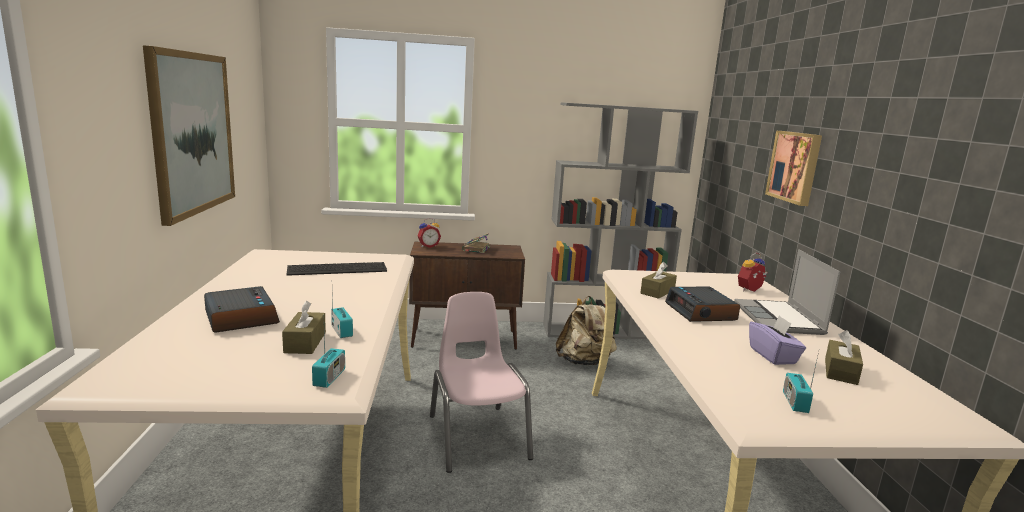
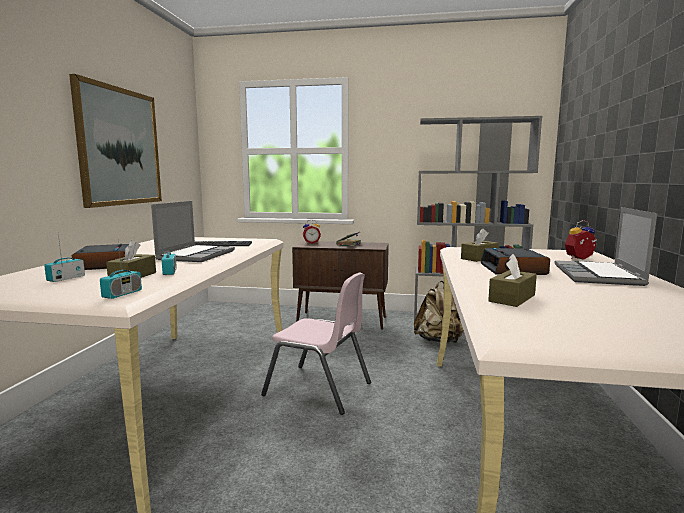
camera: 15 degrees right, 5 degrees down
pink chair [430,292,533,473] -> pink chair turned 120 degrees clockwise [261,273,371,415]
purple tissue box [749,315,806,365] -> none
picture [765,131,822,206] -> none
radio [783,352,819,413] -> radio moved to [44,234,85,282]
brown tissue box [825,330,863,385] -> brown tissue box moved to [488,254,537,307]
none -> laptop [151,201,235,262]

